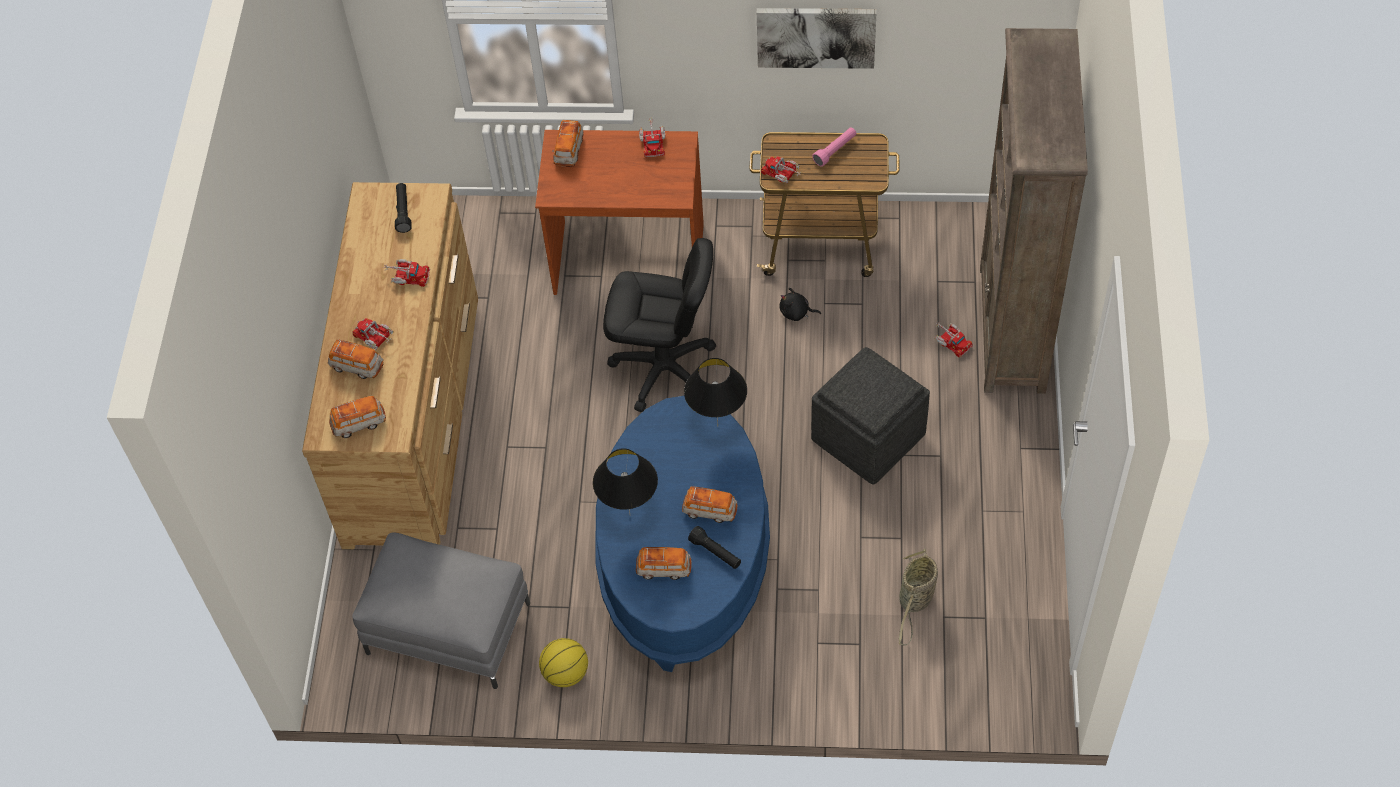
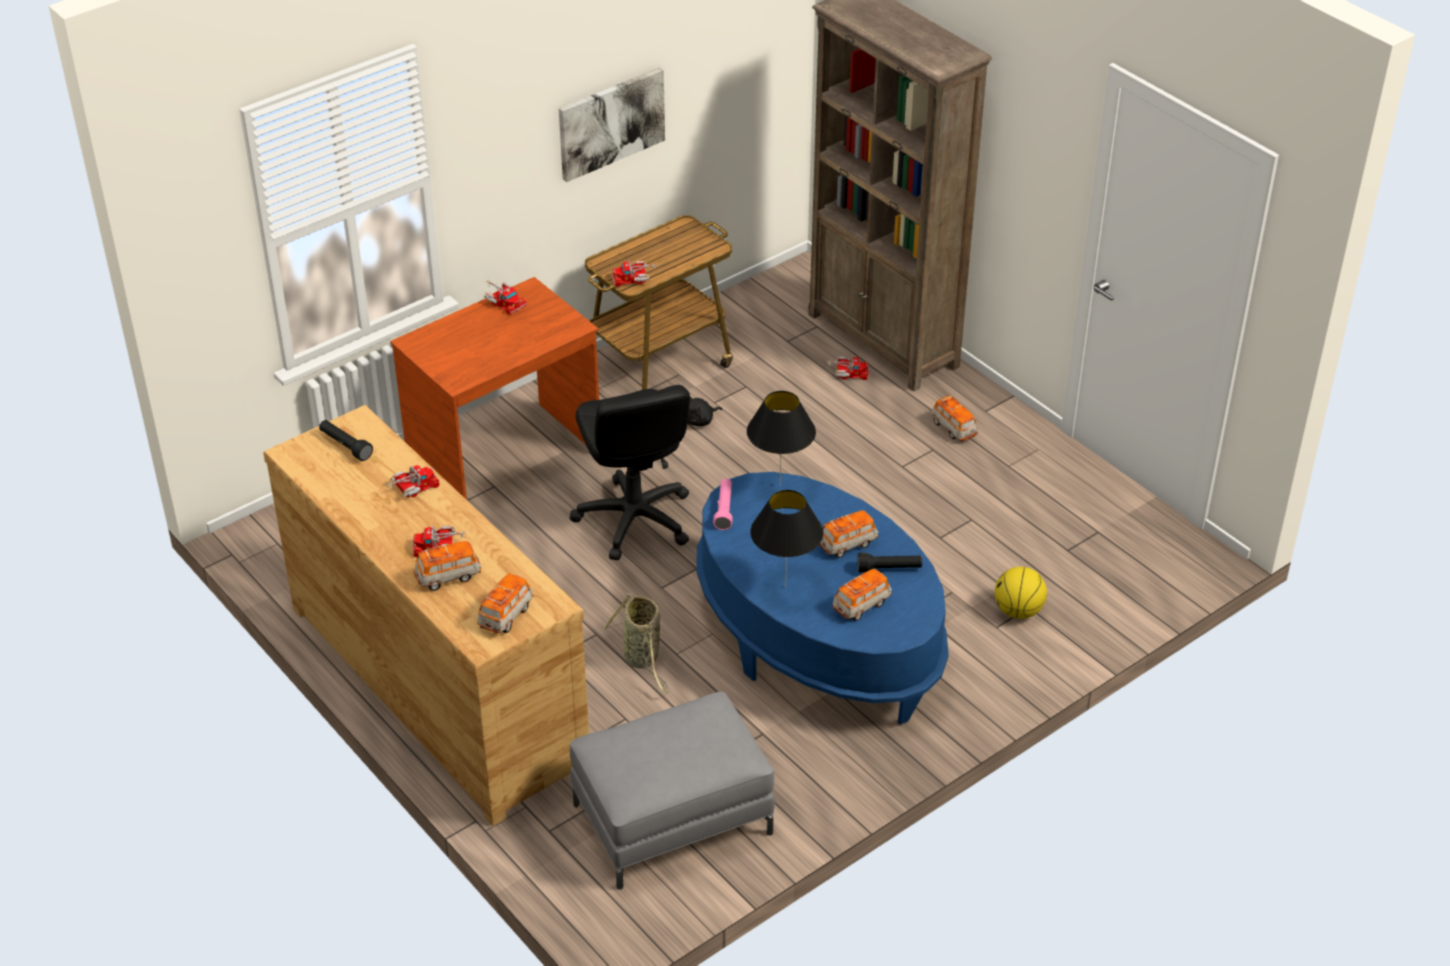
camera: 45 degrees left, 15 degrees down
basketball [539,638,588,687] -> basketball moved to [995,567,1047,619]
toy car [552,120,584,167] -> toy car moved to [931,395,978,441]
black office chair [603,238,716,412] -> black office chair turned 105 degrees clockwise [570,385,690,560]
grey ottoman [811,347,930,484] -> none
pink flashlight [812,127,856,167] -> pink flashlight moved to [713,478,733,530]
basket [899,548,938,646] -> basket moved to [603,593,670,693]

